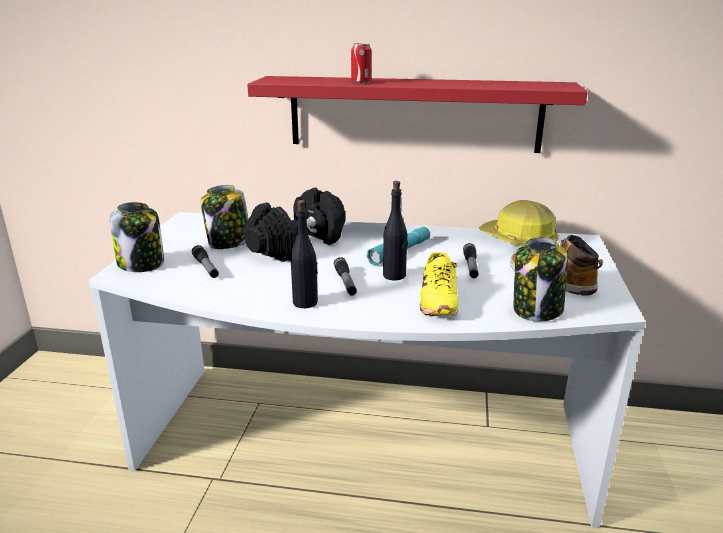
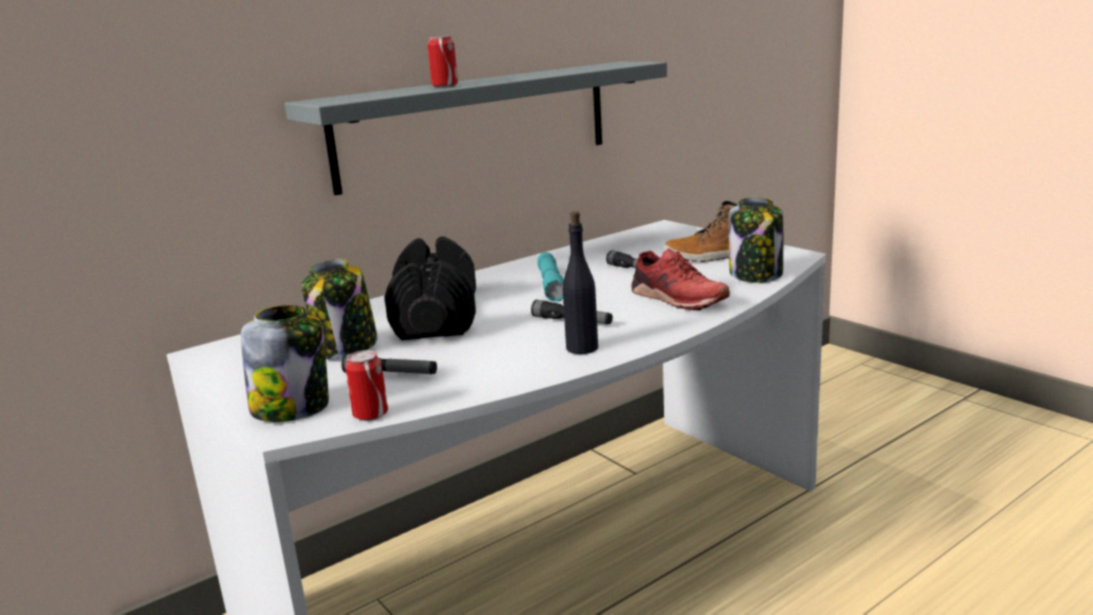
camera: 45 degrees left, 5 degrees down
red shelf [247,76,588,153] -> grey shelf [284,62,667,195]
black bottle [383,181,408,281] -> none
yellow shoe [420,252,458,316] -> red shoe [631,249,730,311]
hard hat [479,200,558,246] -> none
none -> can [345,350,388,421]

